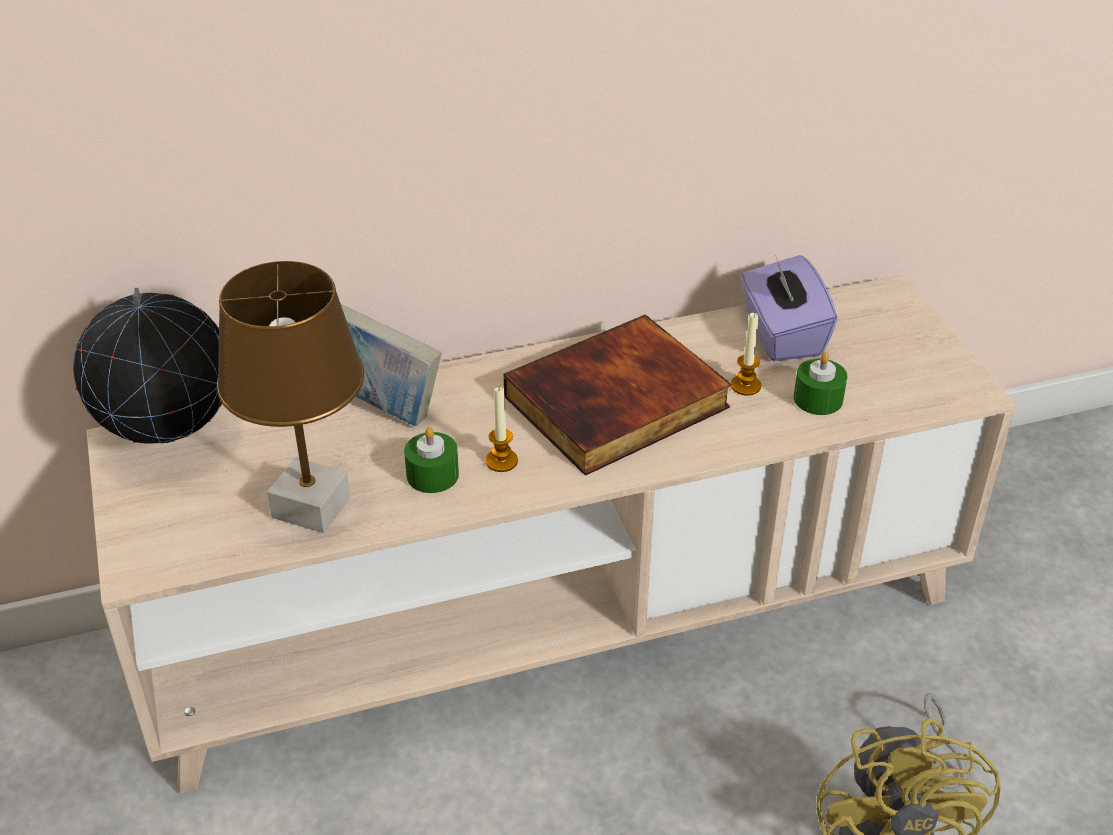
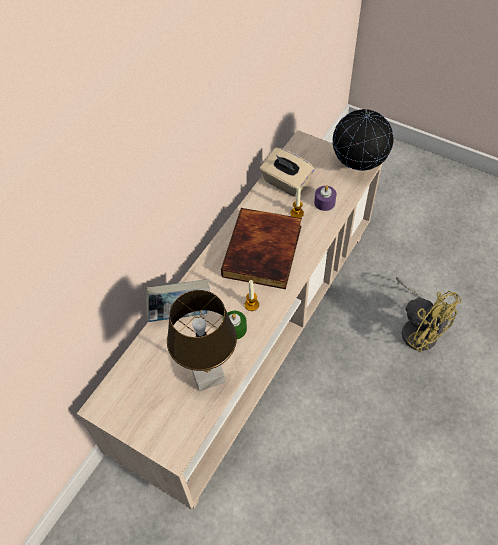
camera: 40 degrees left, 15 degrees up
globe [73,288,222,444] -> globe moved to [332,109,394,171]
purple tissue box [741,255,838,361] -> beige tissue box [260,148,315,197]
green candle [794,352,847,415] -> purple candle [314,185,336,211]

